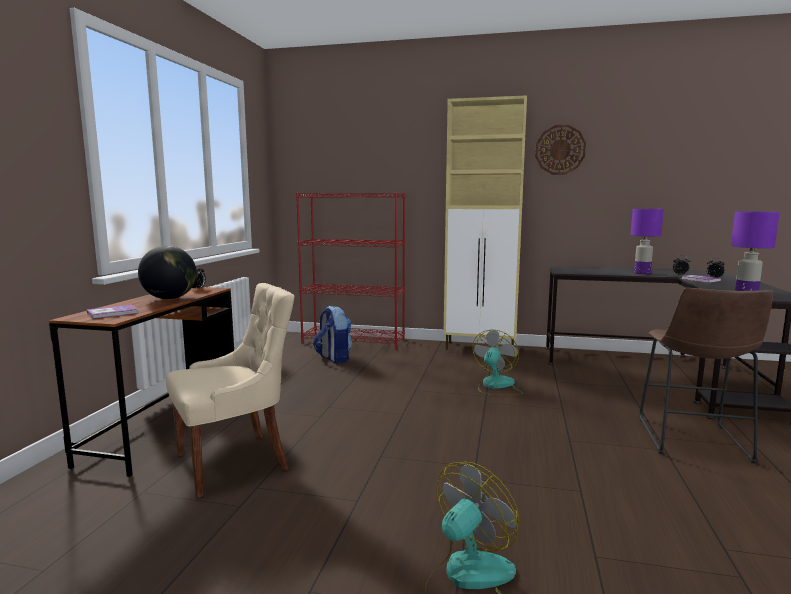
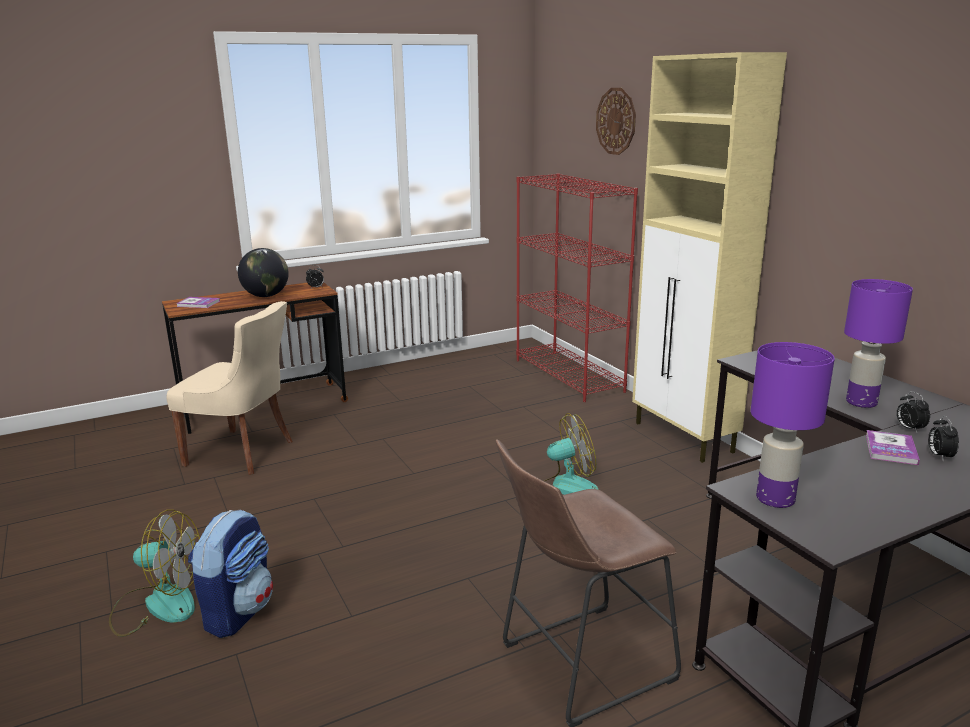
camera: 50 degrees right, 10 degrees up
backpack [313,306,352,364] -> backpack moved to [188,510,273,638]
wall clock [535,125,586,175] -> wall clock moved to [596,88,636,155]

